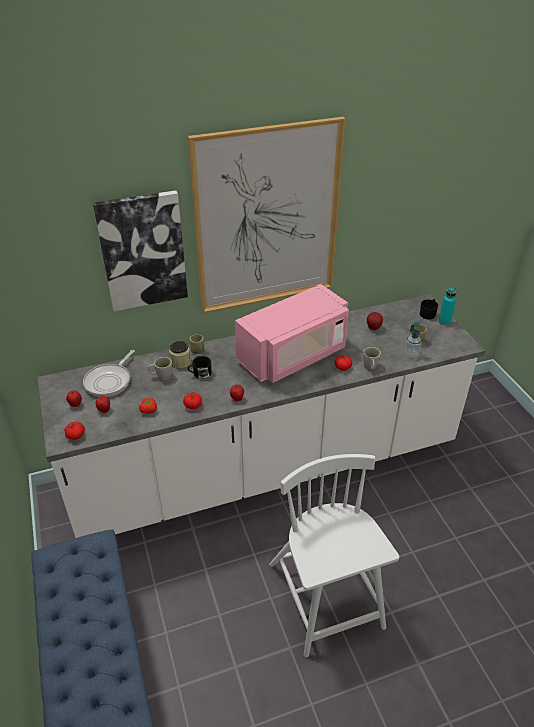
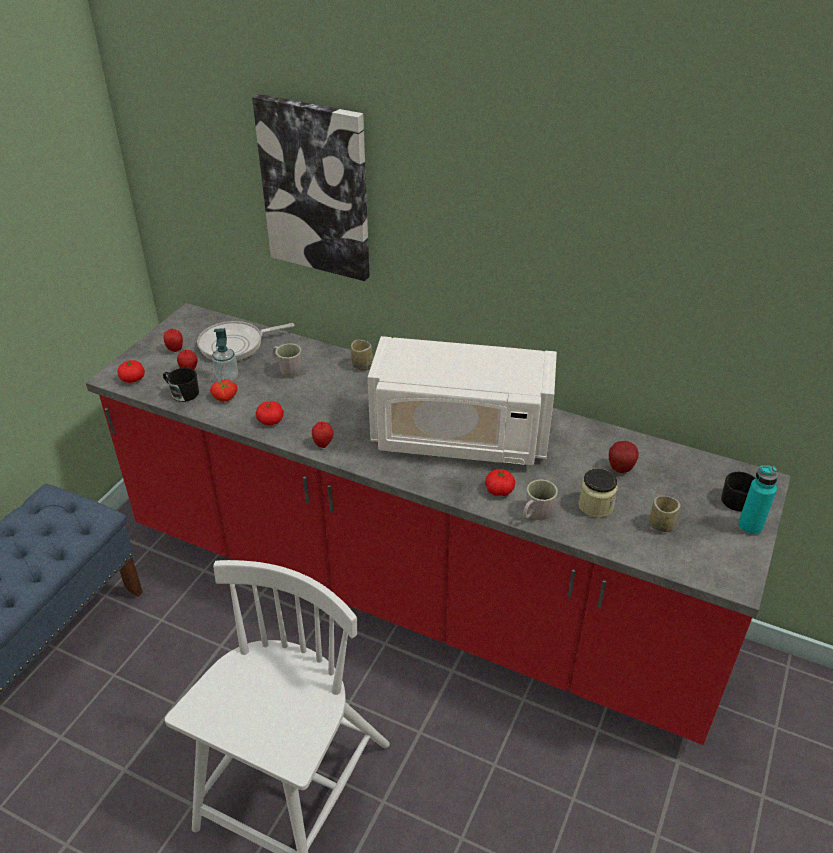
camera: 45 degrees right, 0 degrees up
white counter [37,294,485,538] -> red counter [86,303,791,745]
jar [169,341,191,368] -> jar moved to [578,469,618,518]
picture [188,117,345,313] -> none
black mug [188,356,212,379] -> black mug moved to [163,368,199,402]
pink microwave [235,284,349,383] -> white microwave [368,336,557,465]
soap dispenser [405,322,422,357] -> soap dispenser moved to [212,328,238,381]

